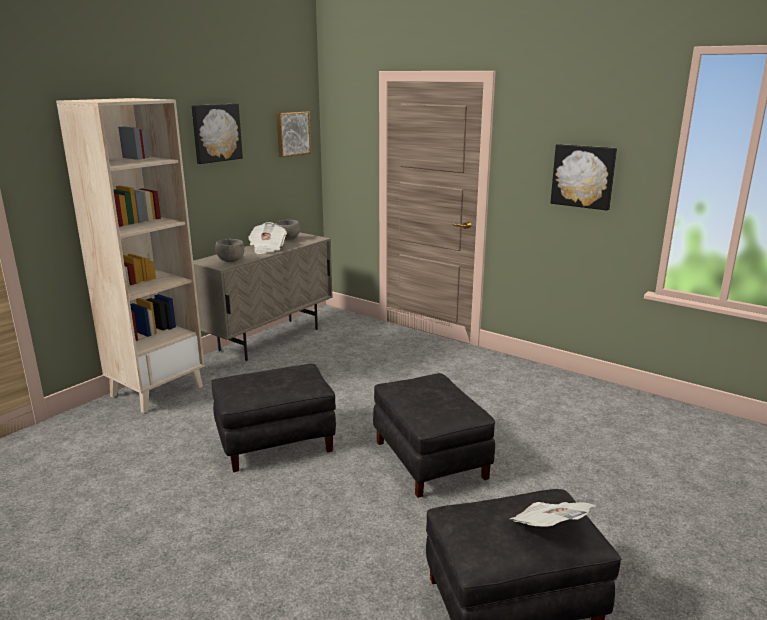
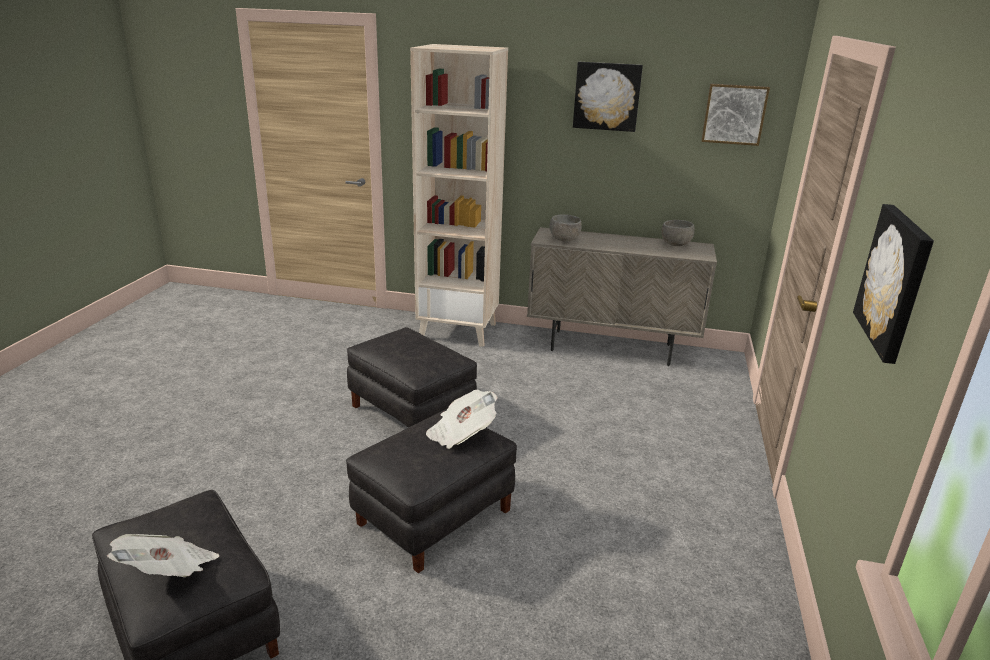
camera: 65 degrees right, 5 degrees up
newspaper [248,222,287,254] -> newspaper moved to [426,390,498,449]

